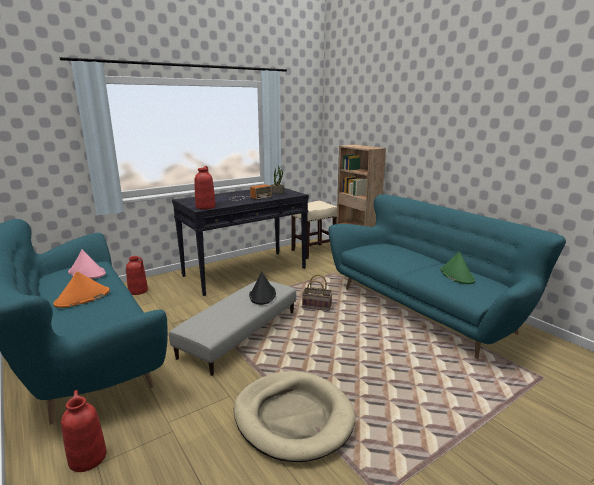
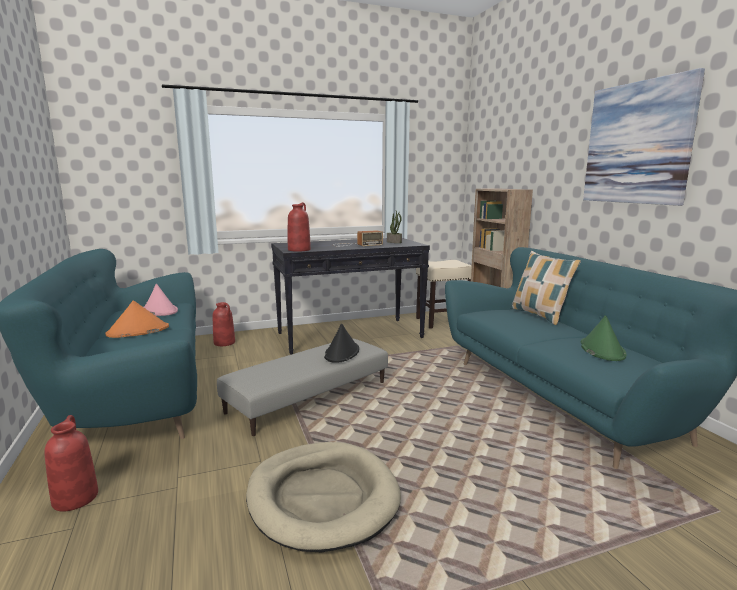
camera: 15 degrees right, 5 degrees down
basket [302,274,333,311] -> none
none -> pillow [510,251,581,325]
none -> picture [583,68,705,206]

